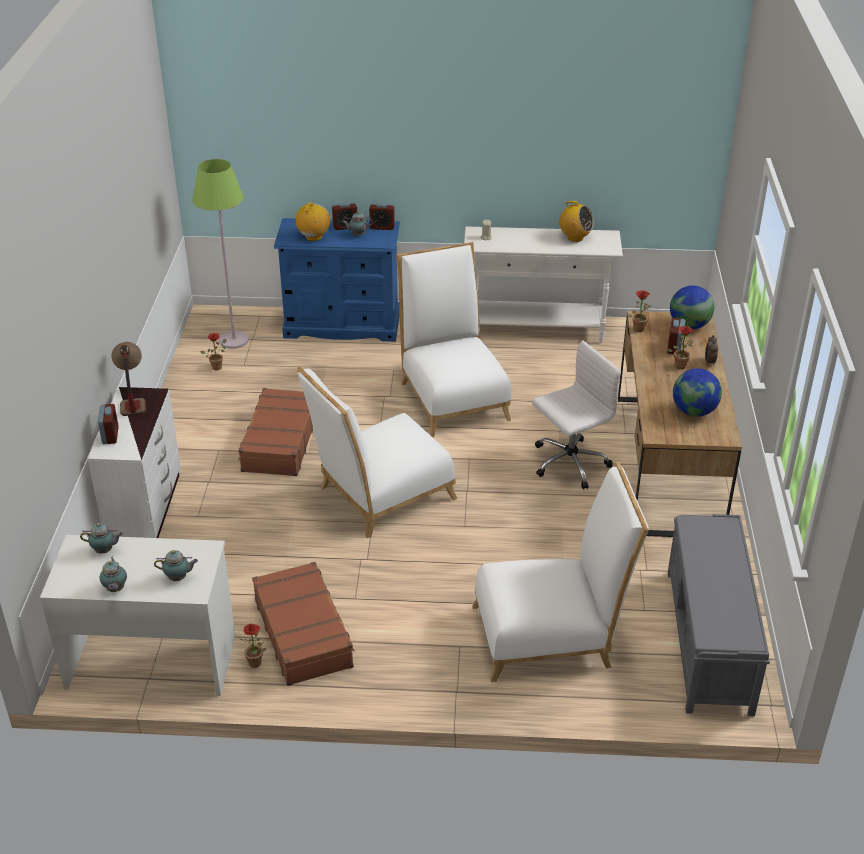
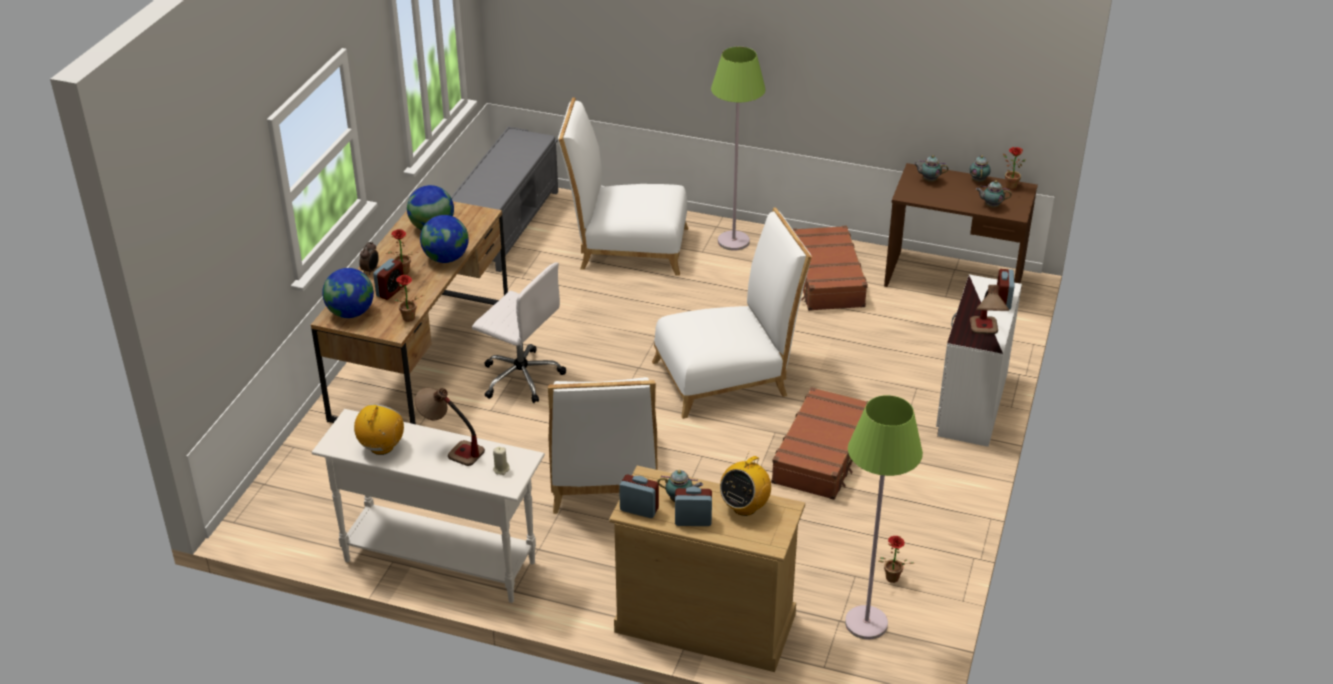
camera: 165 degrees left, 0 degrees up
white desk [40,535,236,696] -> brown desk [884,163,1038,287]
potted plant [241,624,266,668] -> potted plant moved to [1003,147,1026,190]
blue dresser [274,218,400,342] -> beige dresser [609,466,805,672]
white office chair [532,340,621,489] -> white office chair turned 135 degrees counterclockwise [472,262,566,403]
radio [557,201,594,242] -> radio turned 60 degrees clockwise [354,404,404,455]
none -> table lamp [415,388,485,466]
none -> globe [420,215,469,263]
none -> green floor lamp [711,47,766,251]

